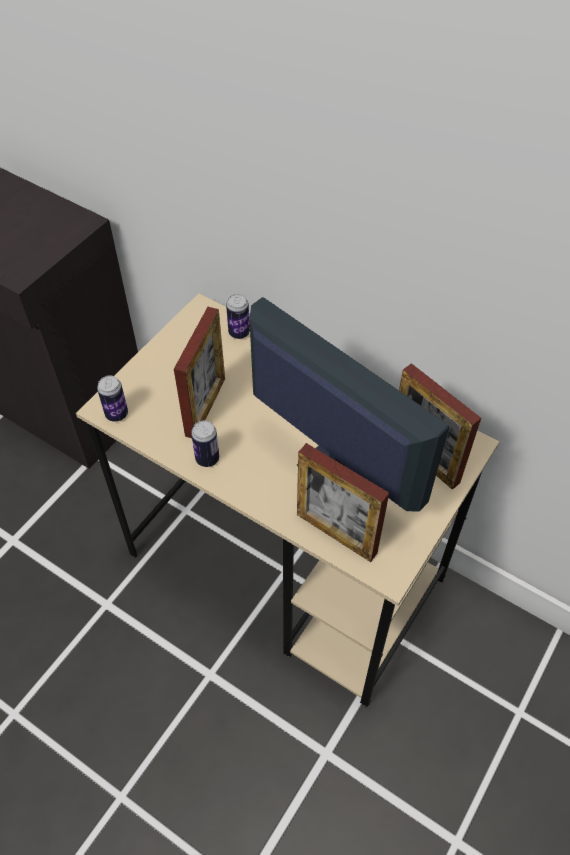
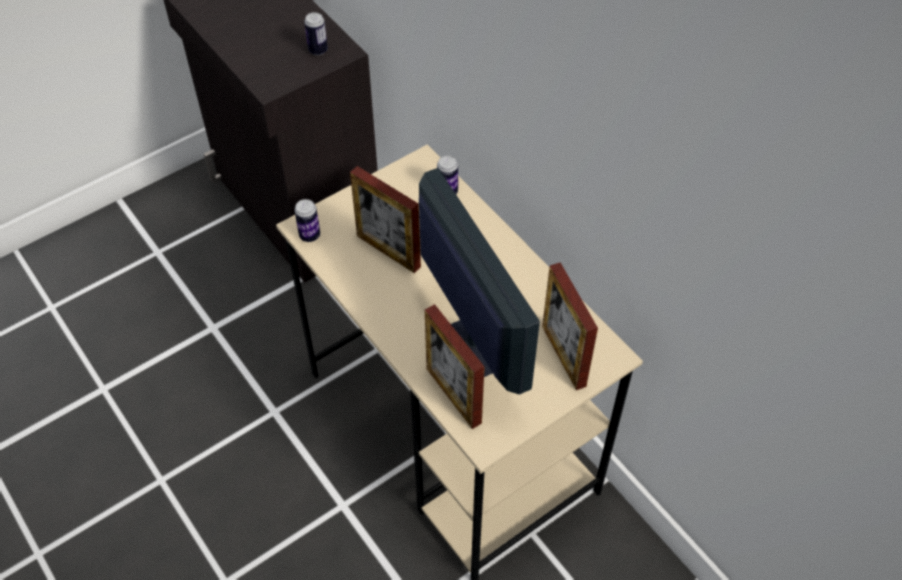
camera: 20 degrees right, 0 degrees up
picture frame [174,307,225,438] -> picture frame turned 90 degrees clockwise [350,166,421,273]
can [191,420,219,467] -> can moved to [304,12,328,55]

